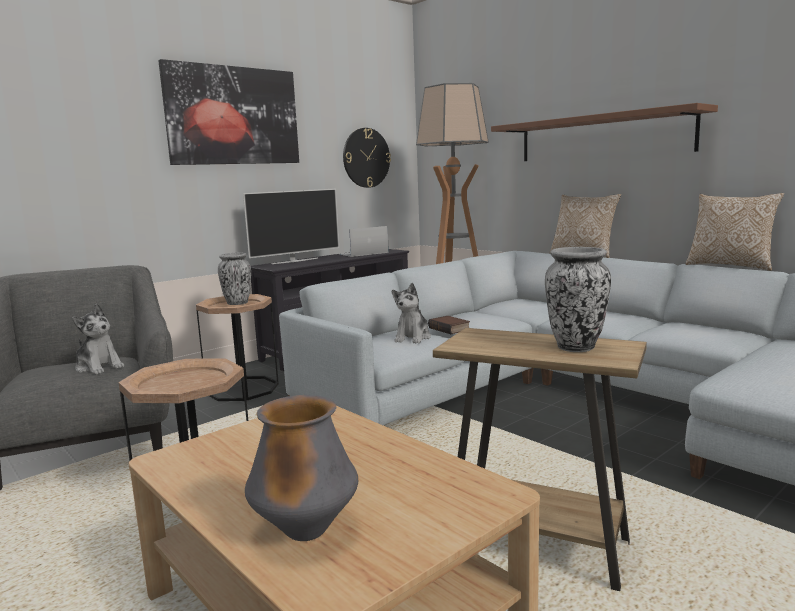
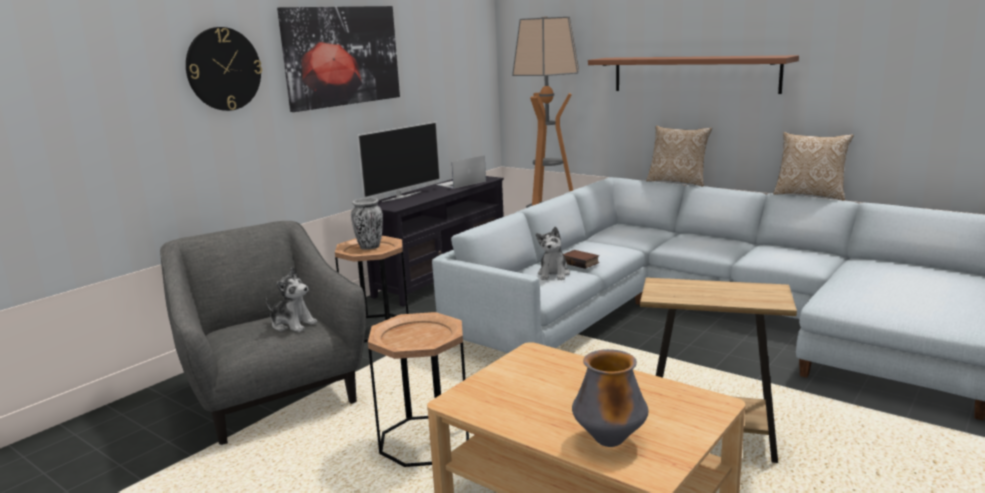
camera: 10 degrees left, 5 degrees up
wall clock [343,128,391,188] -> wall clock moved to [186,27,262,111]
vase [545,247,611,352] -> none

